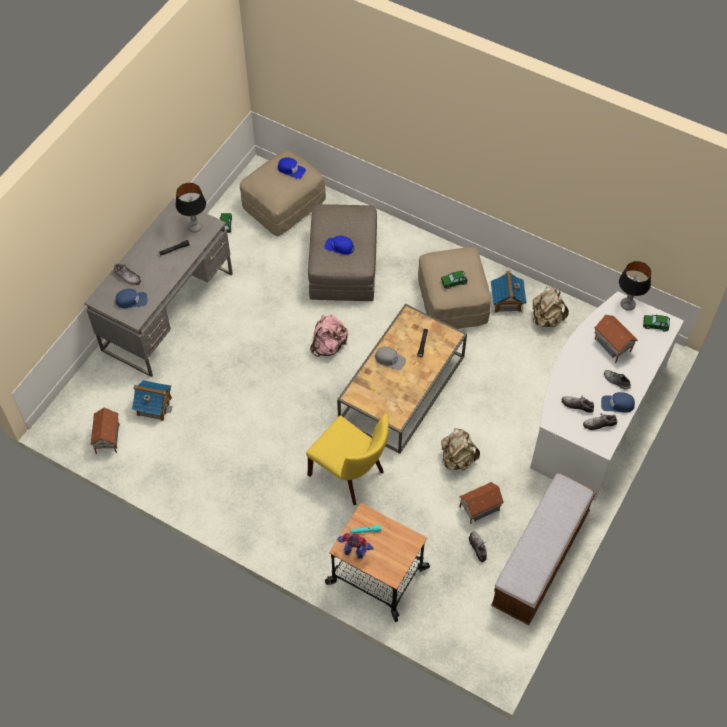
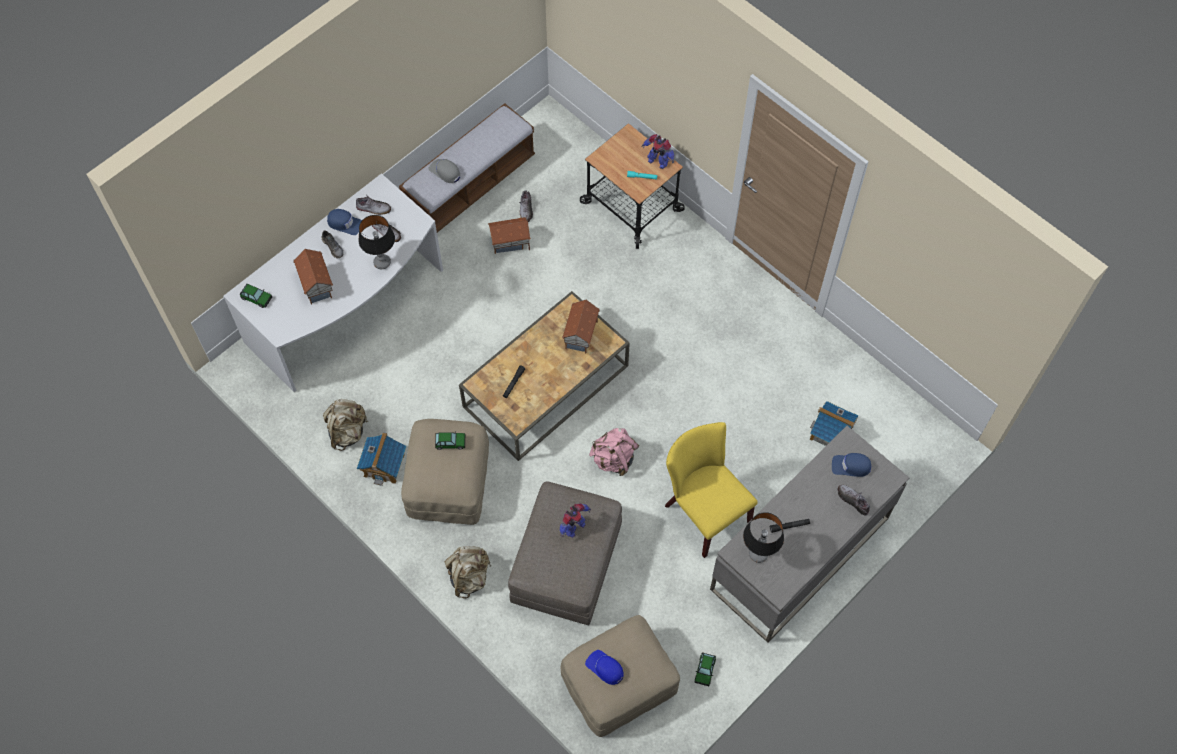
camera: 165 degrees left, 5 degrees up
toy house [90,407,120,454] -> toy house moved to [562,300,600,353]
yellow chair [306,414,389,505] -> yellow chair moved to [665,422,758,558]
blue cap [324,235,354,255] -> toy robot [560,503,591,538]
grey cap [375,347,406,371] -> grey cap moved to [428,159,460,183]
beige backpack [441,428,480,470] -> beige backpack moved to [445,546,491,599]
table lamp [619,261,651,311] -> table lamp moved to [358,215,395,269]

